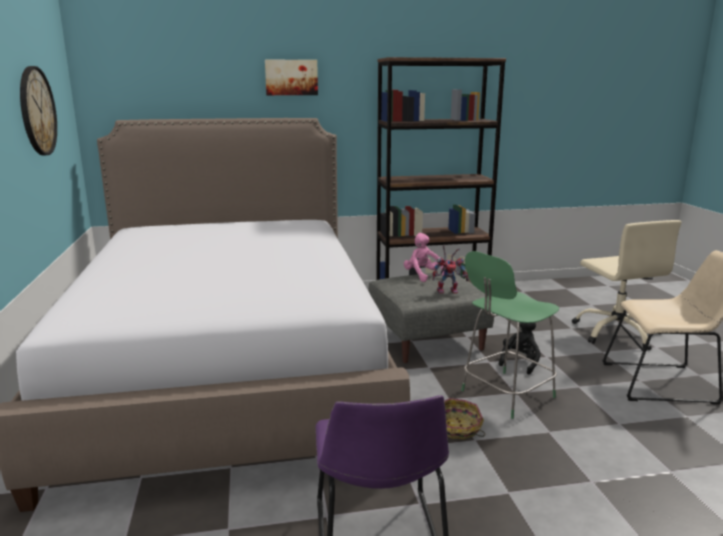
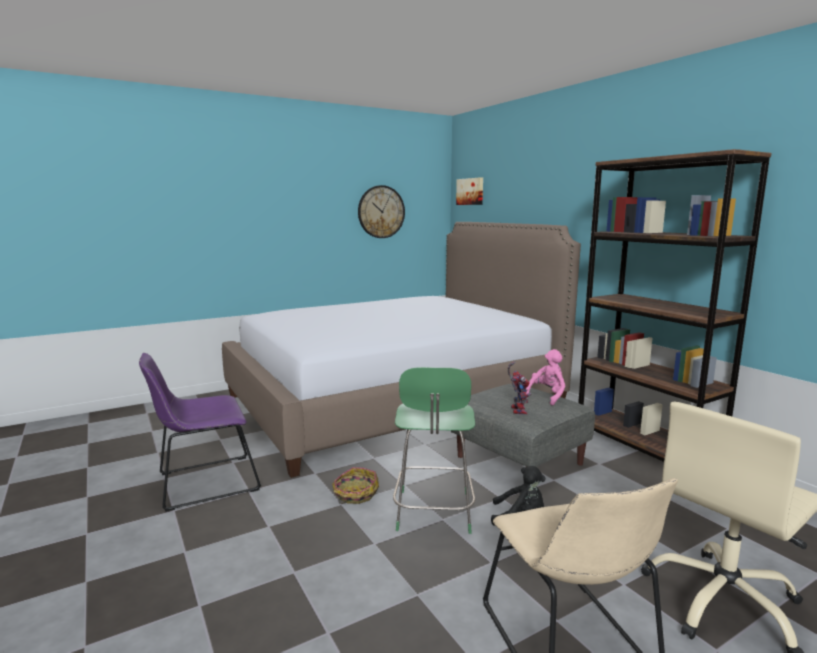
camera: 70 degrees right, 5 degrees down
picture [265,60,318,95] -> picture moved to [456,177,483,205]
toy robot [432,245,469,294] -> toy robot turned 150 degrees counterclockwise [508,362,531,415]
green chair [461,251,559,419] -> green chair turned 120 degrees counterclockwise [393,367,475,534]

